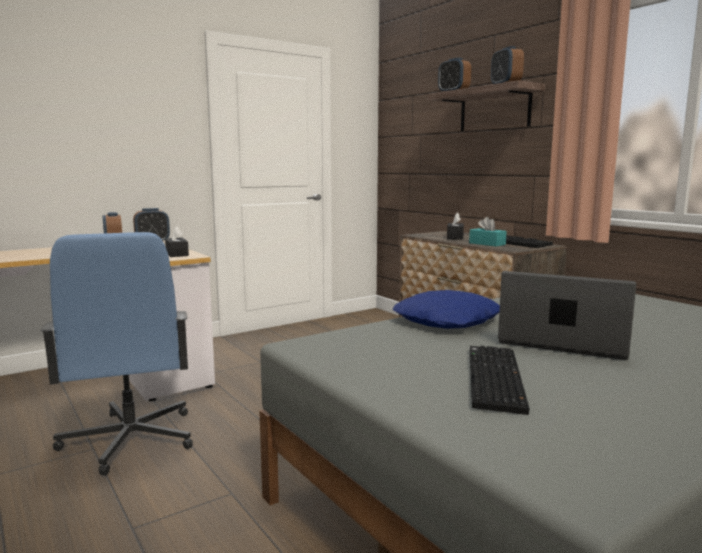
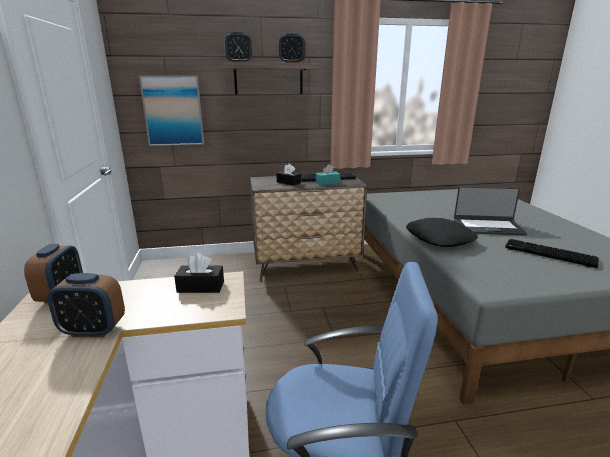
camera: 65 degrees left, 10 degrees up
blue pillow [393,290,500,329] -> black pillow [406,218,478,247]
laptop [498,271,636,360] -> laptop turned 135 degrees counterclockwise [454,186,528,236]
none -> picture [139,75,204,146]

